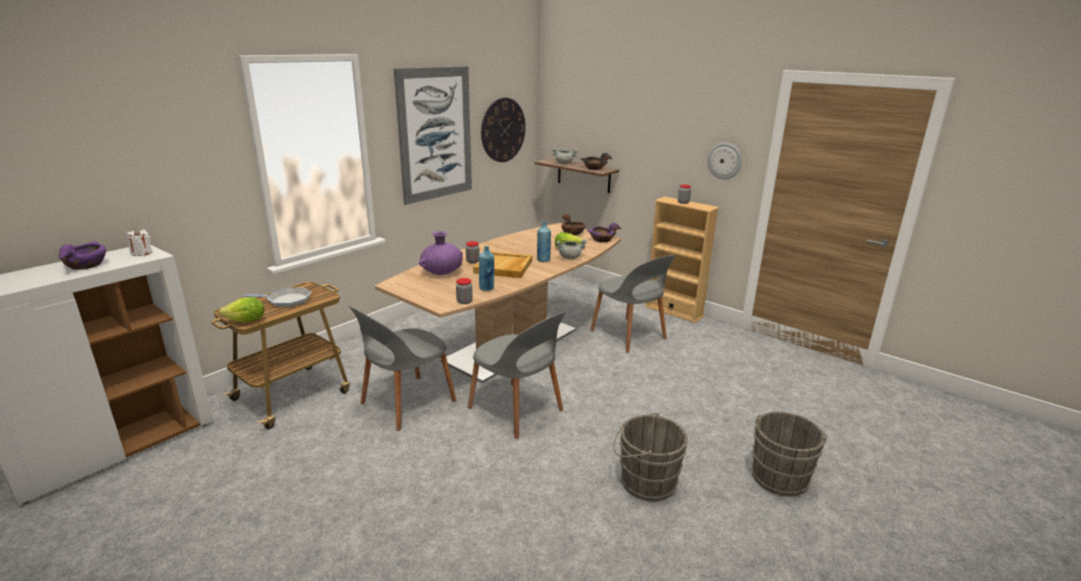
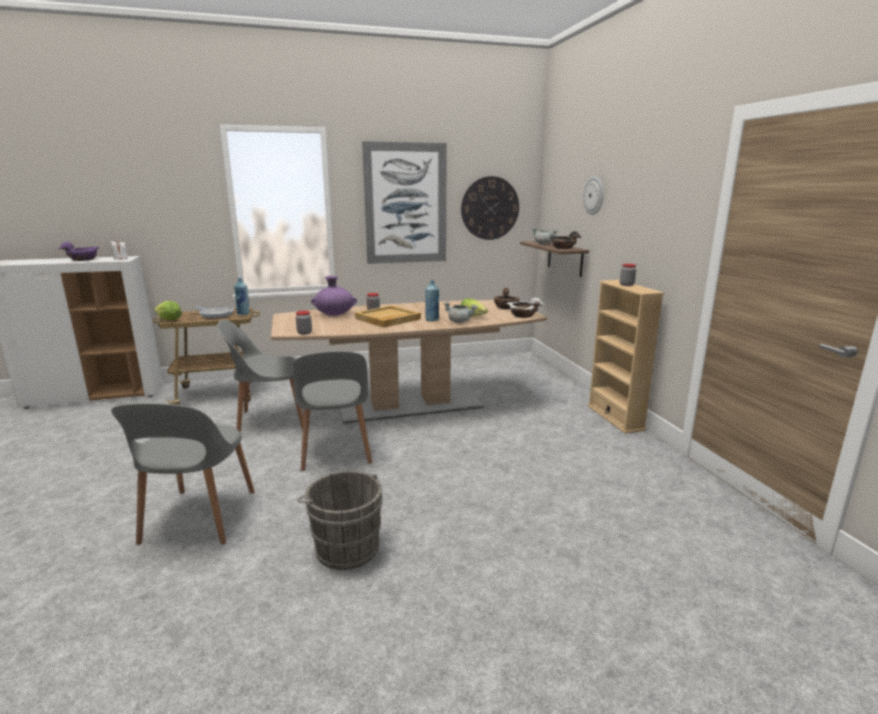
camera: 35 degrees right, 5 degrees down
blue bottle [479,246,494,291] -> blue bottle moved to [234,278,250,315]
purple bowl [587,223,622,243] -> white bowl [507,298,544,318]
grey chair [590,255,675,353] -> grey chair moved to [111,403,255,545]
wall clock [707,143,742,179] -> wall clock moved to [583,176,604,215]
grey bucket [752,412,828,496] -> none

